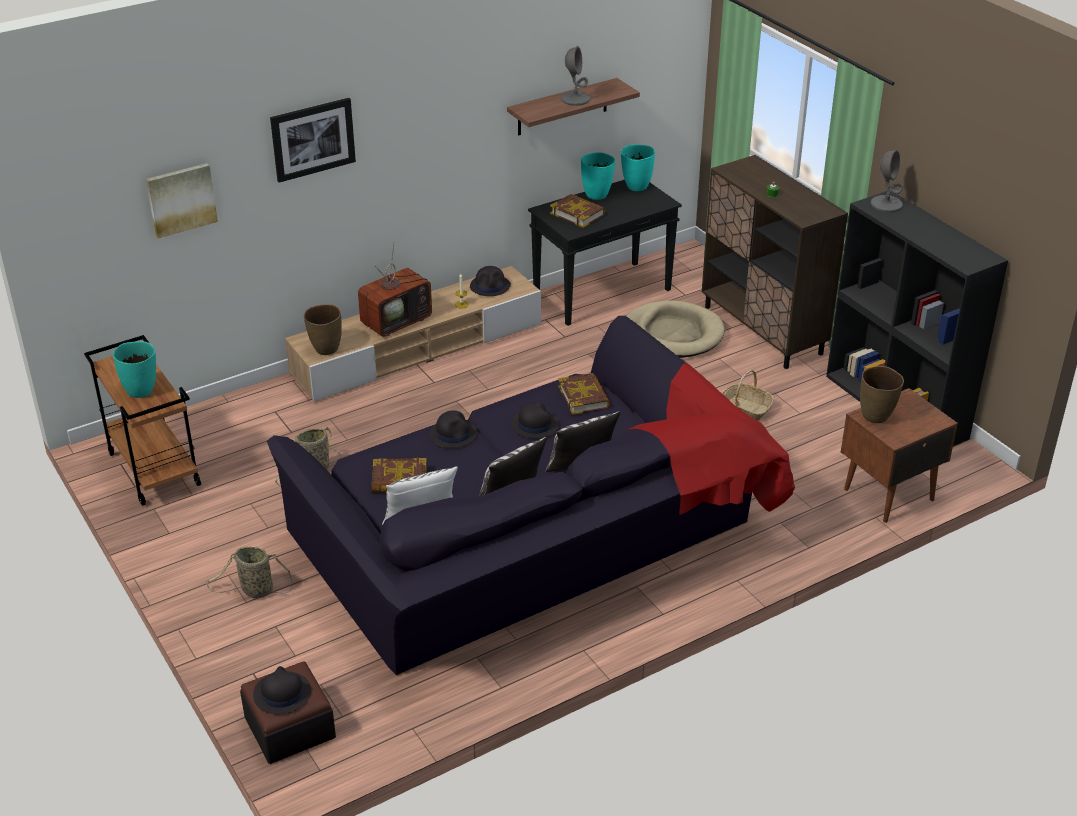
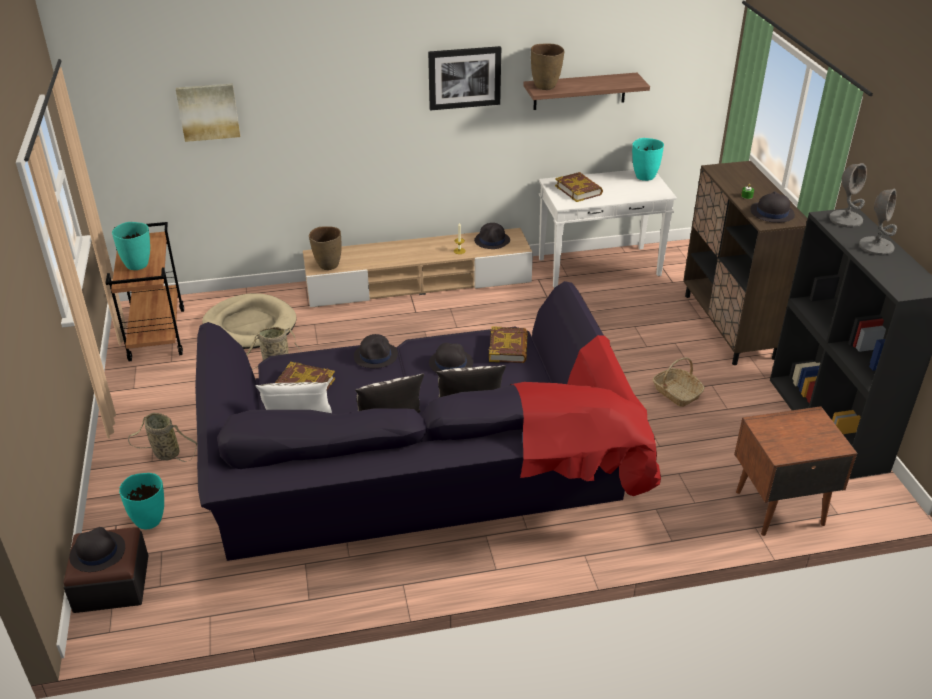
camera: 20 degrees right, 0 degrees up
picture [270,98,356,183] -> picture moved to [428,46,501,110]
television [358,242,432,337] -> none
black console table [528,180,682,326] -> white console table [539,170,677,288]
grey table lamp [561,46,590,106] -> grey table lamp moved to [859,189,897,256]
turquoise vase [581,152,615,200] -> turquoise vase moved to [119,473,164,529]
beige dog bed [627,300,725,358] -> beige dog bed moved to [202,293,296,349]
brown vase [860,366,904,423] -> brown vase moved to [531,43,565,90]
none -> black hat [751,191,795,223]

